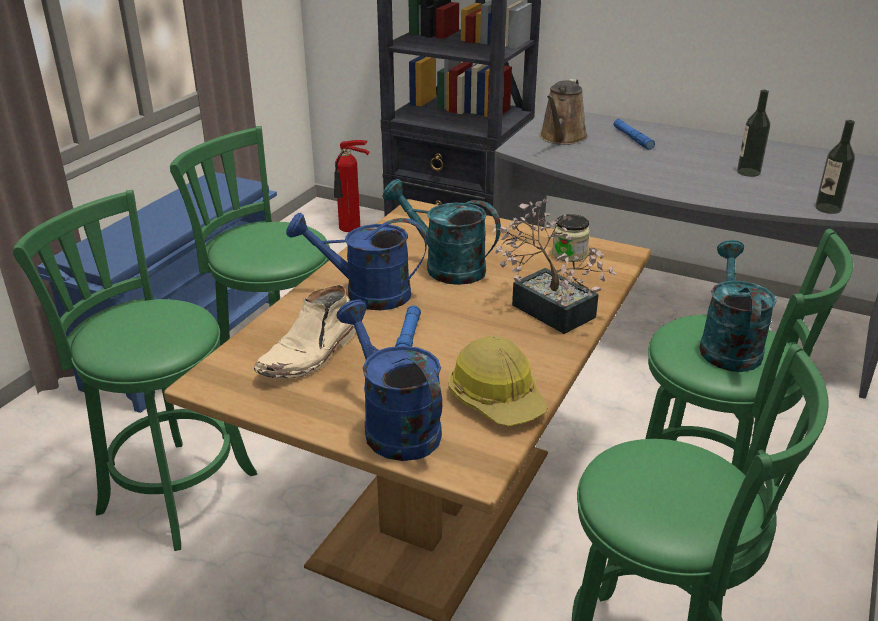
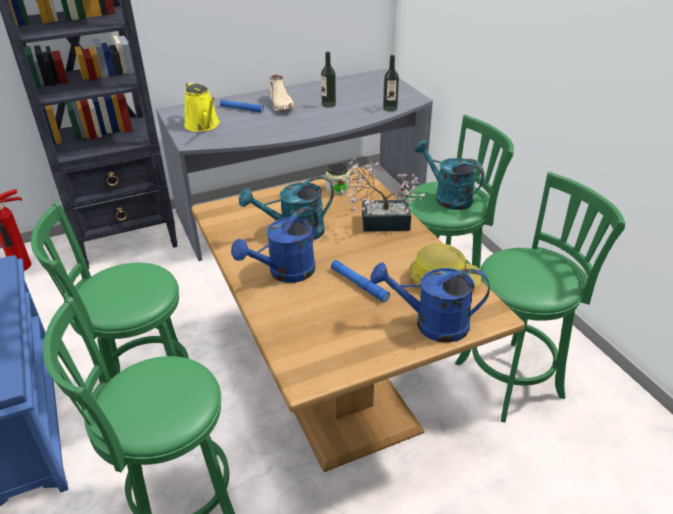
camera: 50 degrees left, 5 degrees up
beige boot [254,285,356,379] -> beige boot moved to [269,75,294,111]
brown watering can [539,79,588,145] -> yellow watering can [184,81,219,132]

